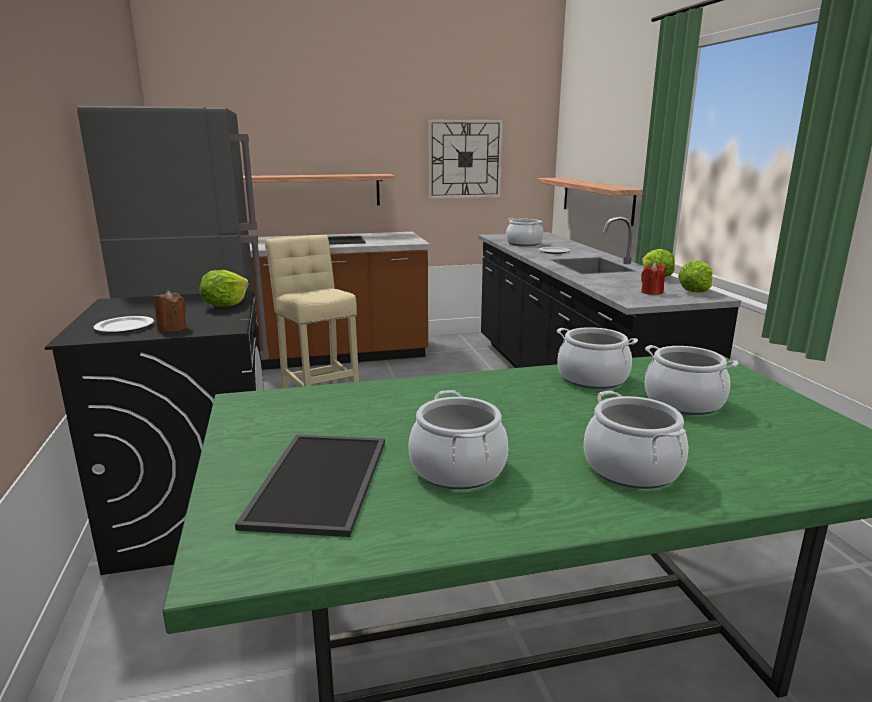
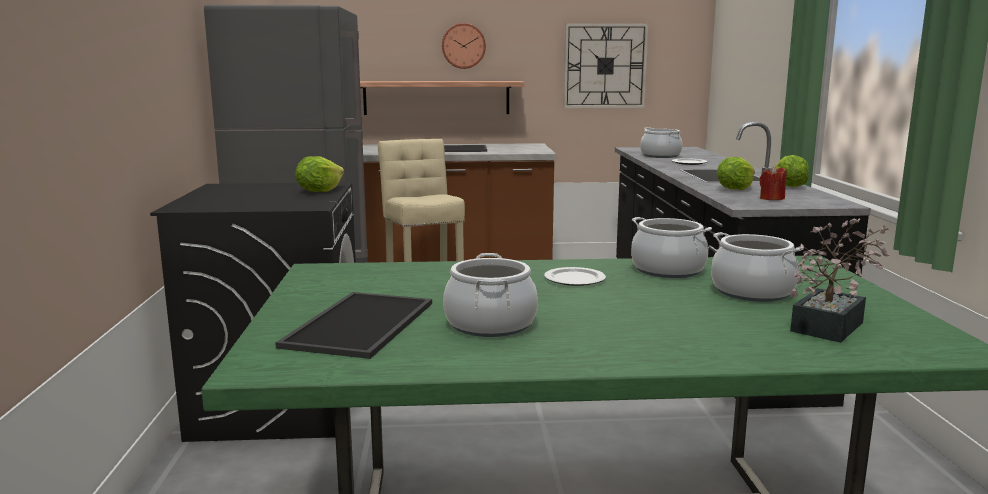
camera: 10 degrees right, 5 degrees down
plate [94,316,154,333] -> plate moved to [544,267,606,286]
brown candle [154,290,187,332] -> none
shelf [537,178,643,226] -> none
cooking pot [584,391,688,489] -> none
lettuce [678,261,712,293] -> lettuce moved to [716,157,755,190]
none -> wall clock [442,23,486,69]
none -> potted plant [790,218,889,343]

